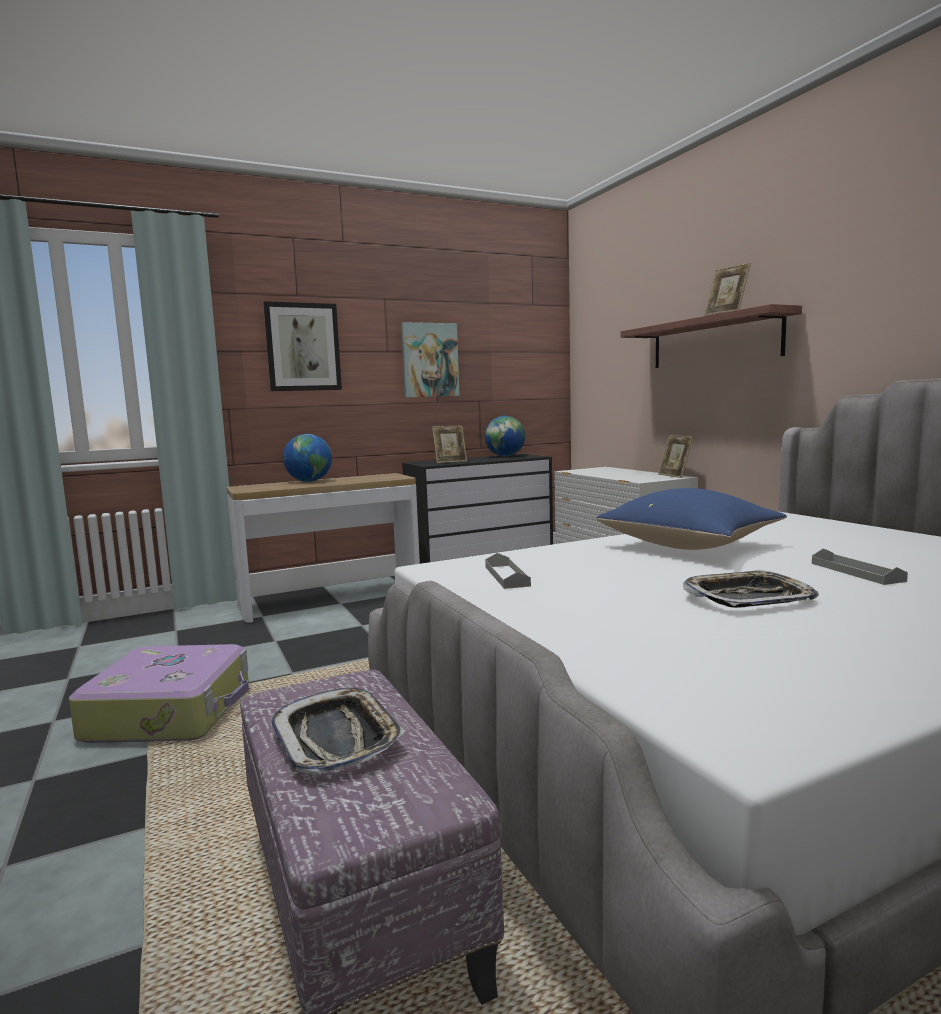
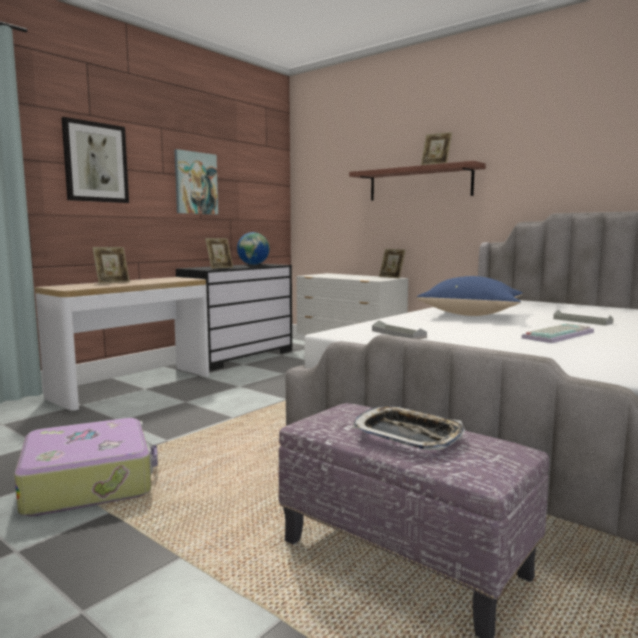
camera: 25 degrees left, 0 degrees up
globe [283,434,332,482] -> picture frame [92,247,130,284]
tray [683,570,819,608] -> keyboard [521,323,594,343]

